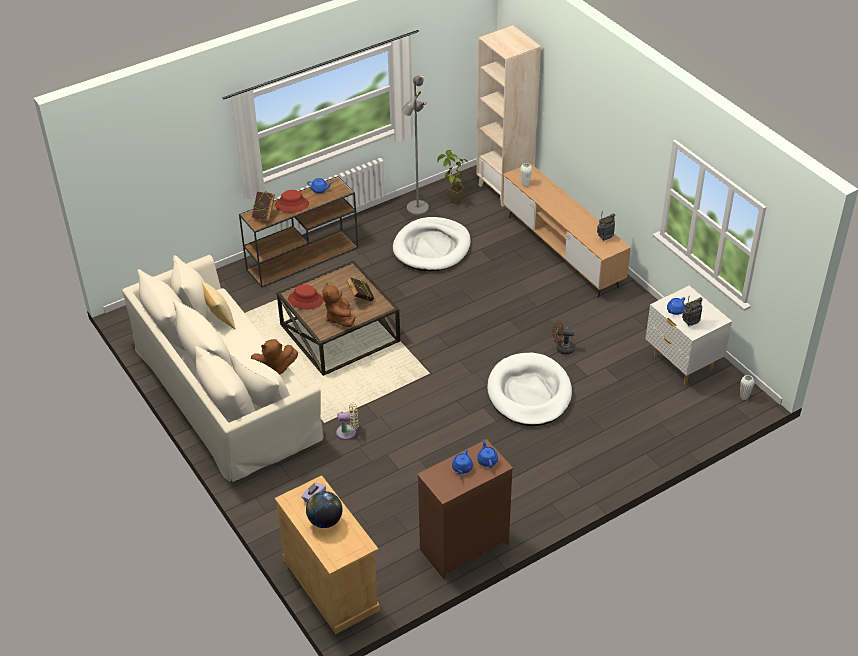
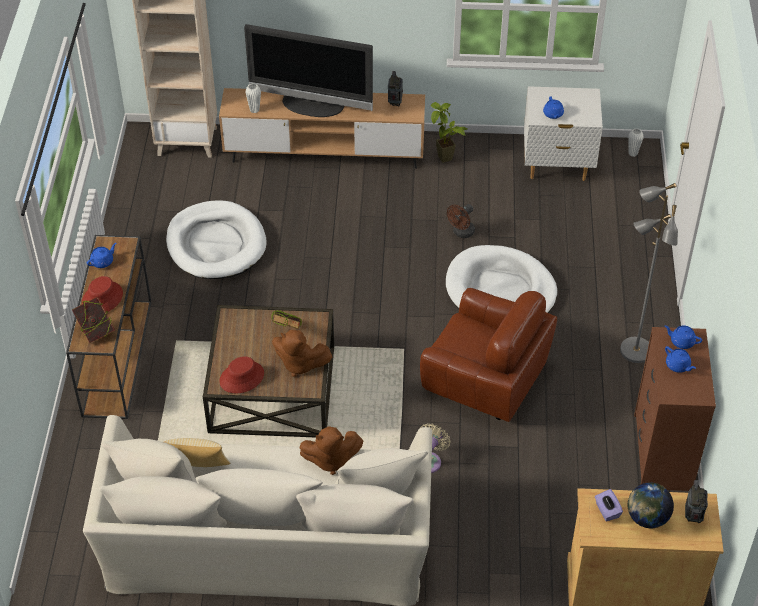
camera: 55 degrees left, 5 degrees up
brown plush toy [251,339,298,375] -> brown plush toy turned 60 degrees clockwise [300,426,363,475]
grey floor lamp [401,75,429,215] -> grey floor lamp moved to [620,183,678,363]
potted plant [437,150,467,205] -> potted plant moved to [431,102,467,163]
radio [682,297,703,327] -> radio moved to [685,480,708,523]
none -> television [244,24,373,117]
none -> brown armchair [420,288,557,422]

